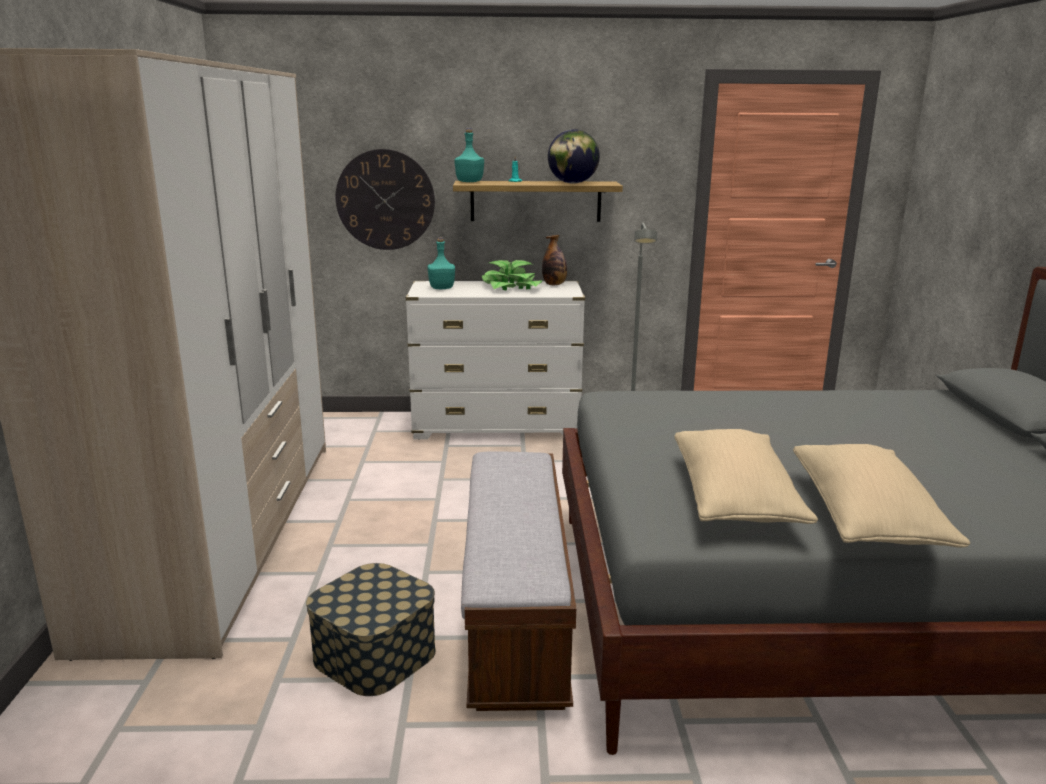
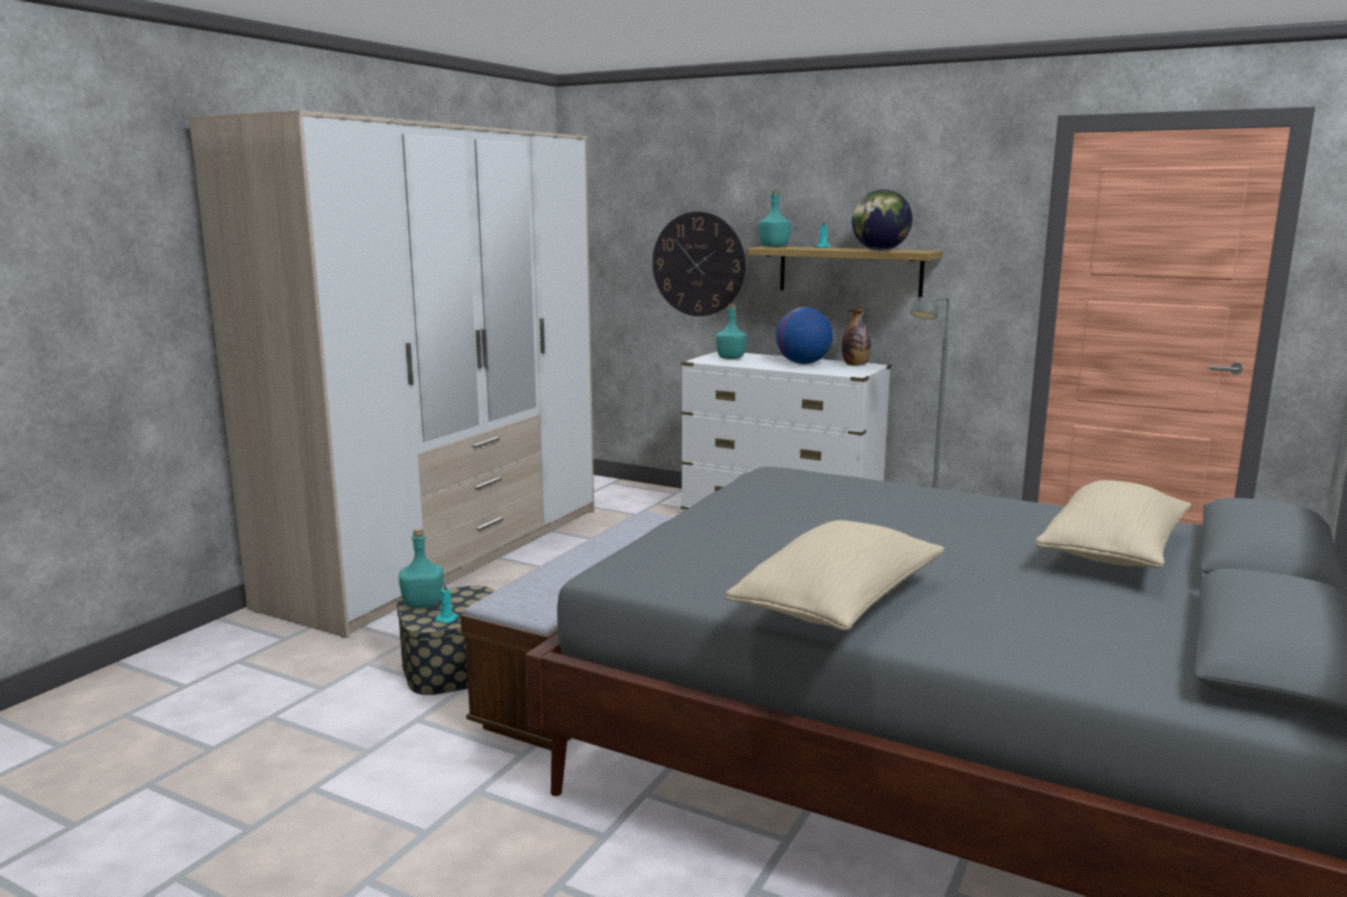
camera: 30 degrees right, 5 degrees down
potted plant [482,260,542,290] -> globe [776,307,833,364]
beige pillow [674,429,818,524] -> beige pillow moved to [1035,480,1191,568]
none -> turquoise bottle [399,529,444,608]
none -> turquoise candle [436,583,458,623]

